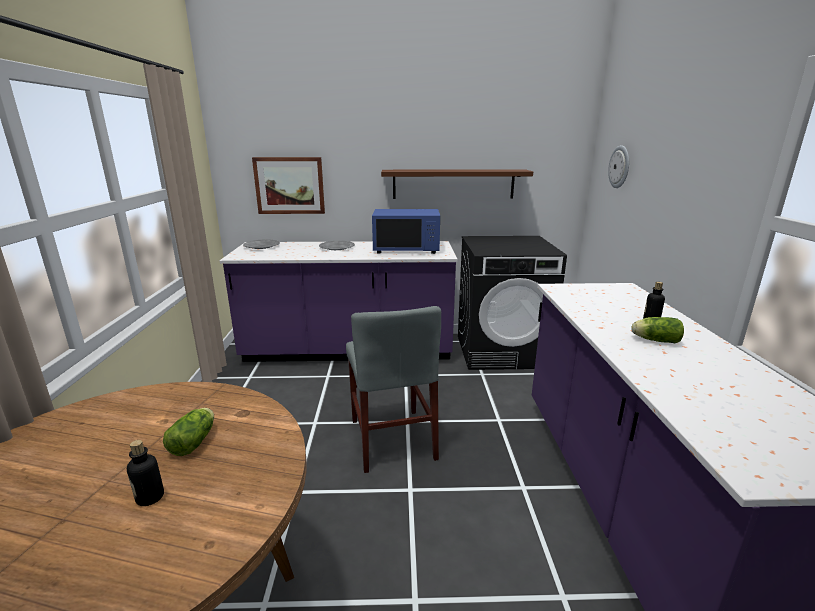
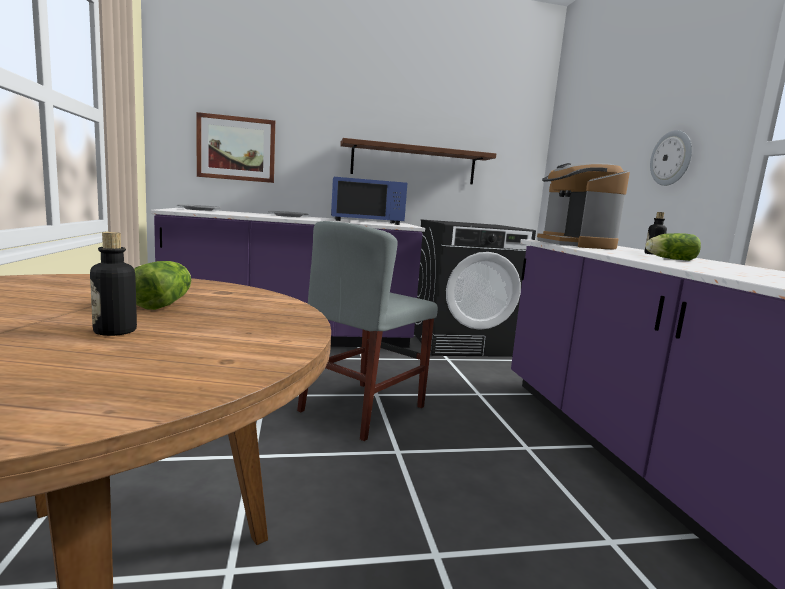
camera: 10 degrees left, 10 degrees down
grey chair [346,306,441,473] -> grey chair turned 60 degrees clockwise [297,221,438,441]
wall clock [608,145,629,188] -> wall clock moved to [650,130,692,186]
none -> coffee machine [537,163,630,249]

